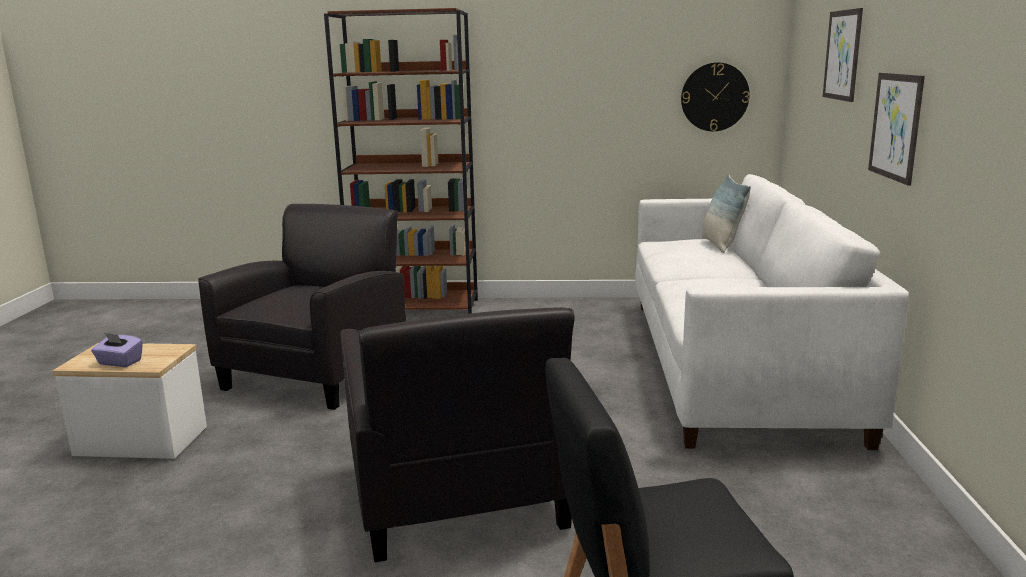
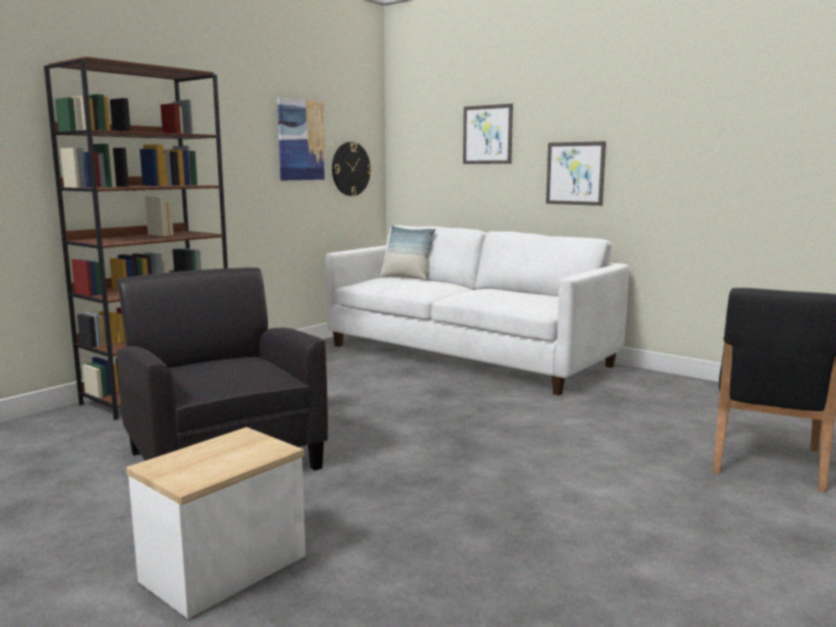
camera: 55 degrees left, 5 degrees down
purple tissue box [91,333,143,367] -> none
black armchair [341,307,575,562] -> none
none -> picture [277,98,326,180]

